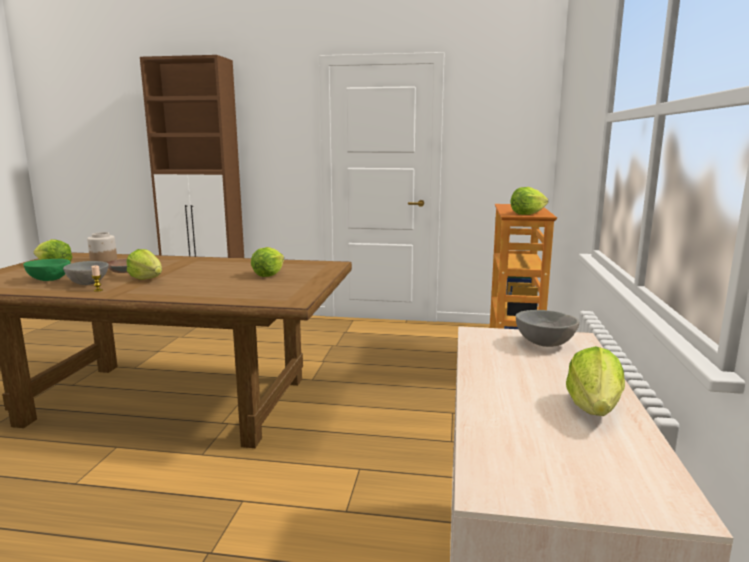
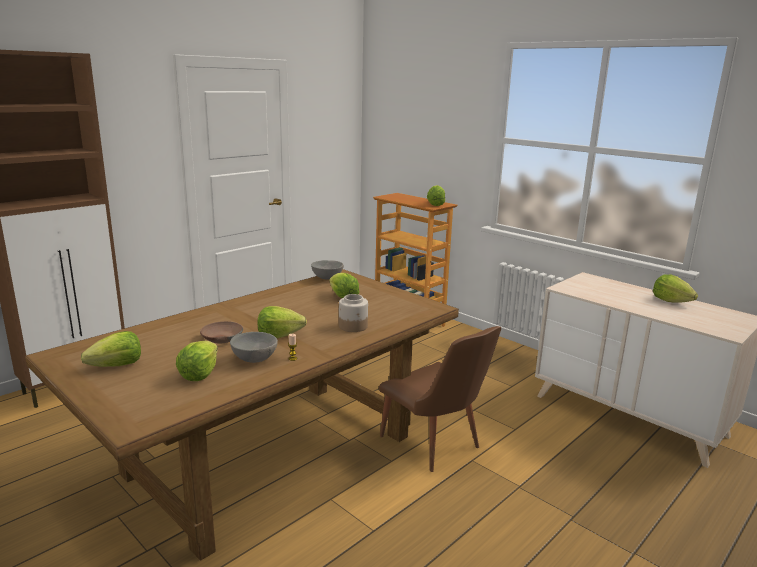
camera: 55 degrees left, 5 degrees up
green bowl [23,259,70,281] -> lettuce [176,341,218,381]
jar [87,232,117,262] -> jar moved to [339,294,368,332]
grey bowl [516,310,579,347] -> grey bowl moved to [311,260,344,280]
none -> brown chair [379,326,501,472]

